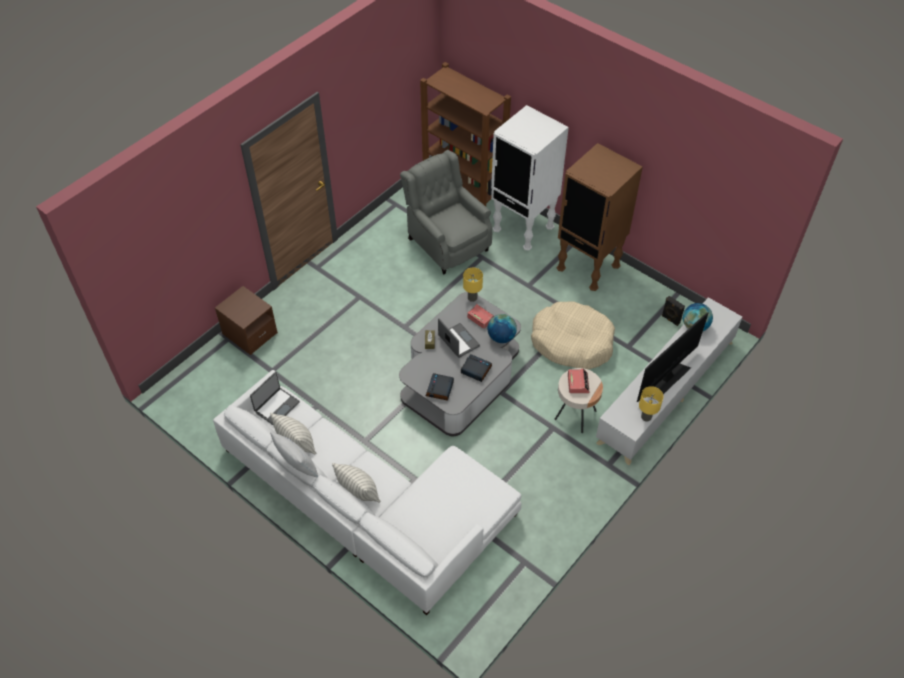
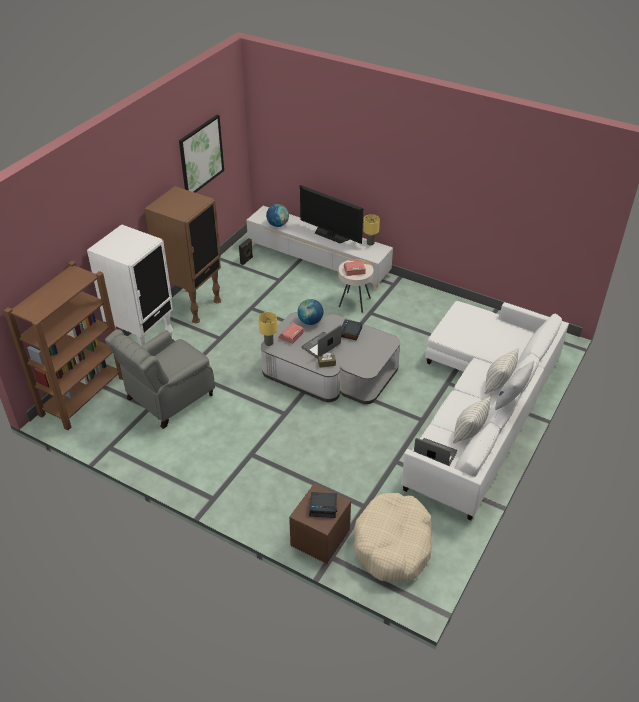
camera: 100 degrees left, 10 degrees down
alarm clock [426,373,454,401] -> alarm clock moved to [309,492,337,518]
beige dog bed [531,301,615,369] -> beige dog bed moved to [353,493,432,582]
none -> picture [179,115,224,193]

